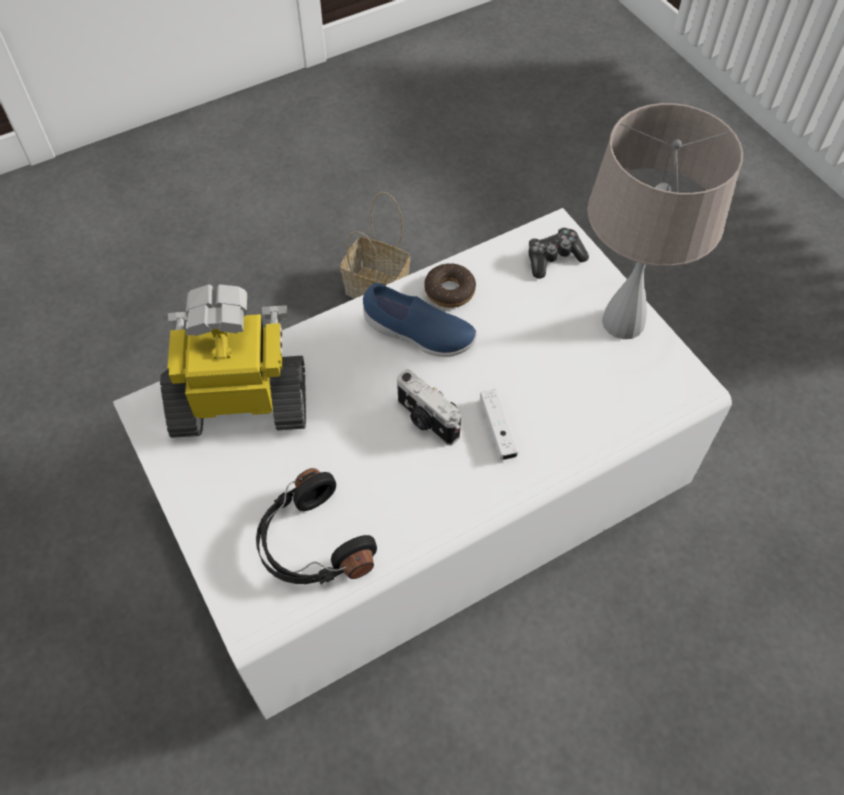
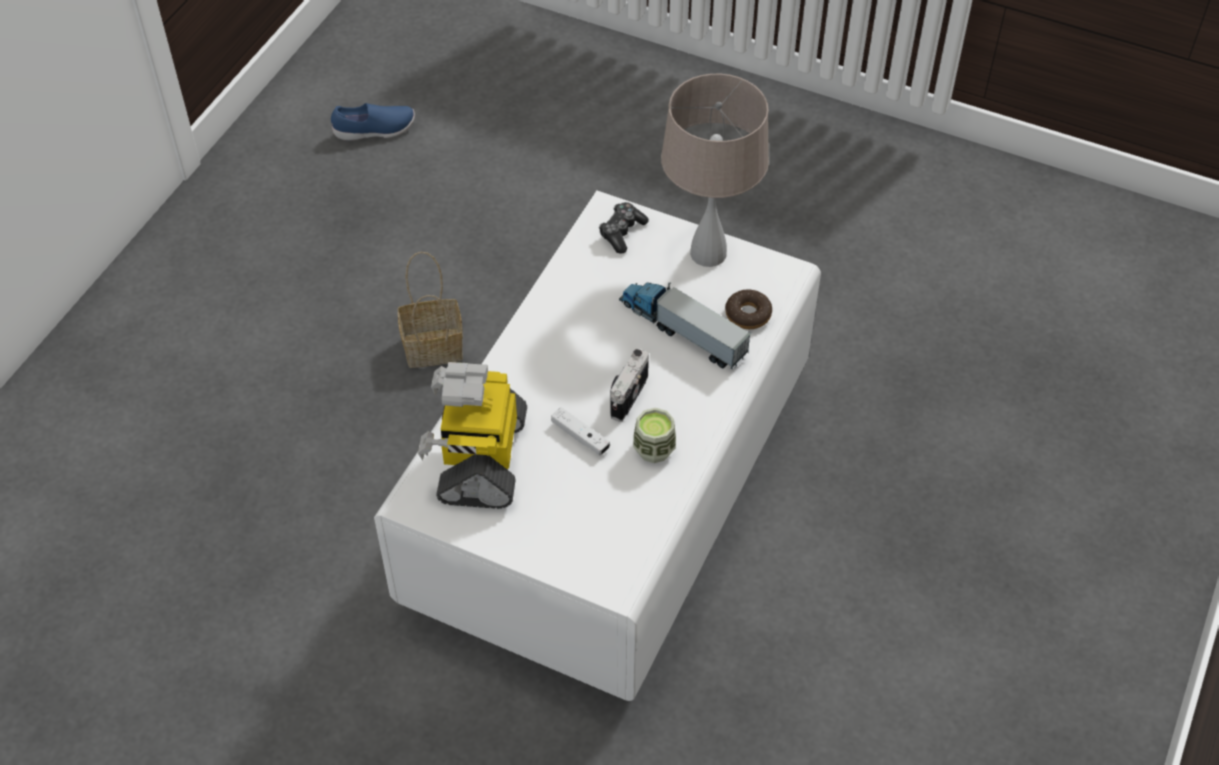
camera: 35 degrees left, 5 degrees down
toy robot [160,284,306,438] -> toy robot turned 45 degrees counterclockwise [418,362,527,509]
black headphones [256,468,377,584] -> none
blue shoe [363,283,477,357] -> blue shoe moved to [331,103,415,141]
camera [397,369,461,445] -> camera turned 105 degrees clockwise [610,349,649,422]
donut [424,263,476,308] -> donut moved to [725,289,772,329]
white game controller [480,389,519,460] -> white game controller moved to [551,407,610,456]
none -> toy truck [619,282,751,369]
none -> cup [633,408,676,463]

